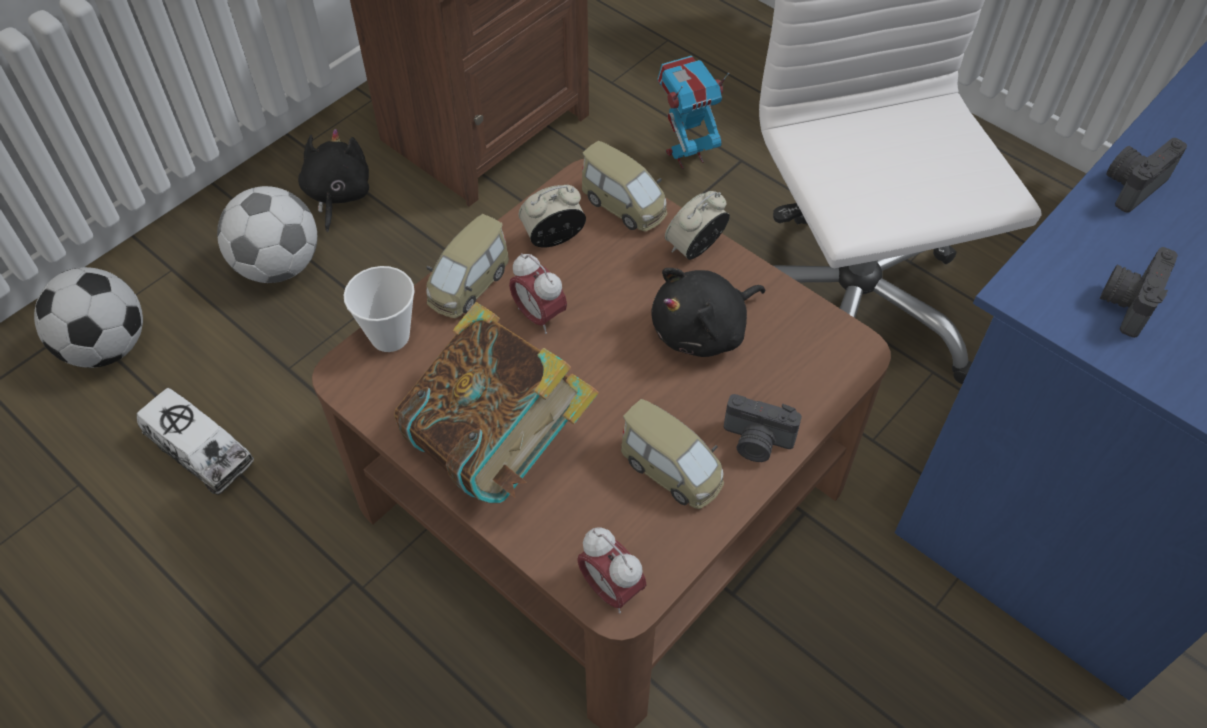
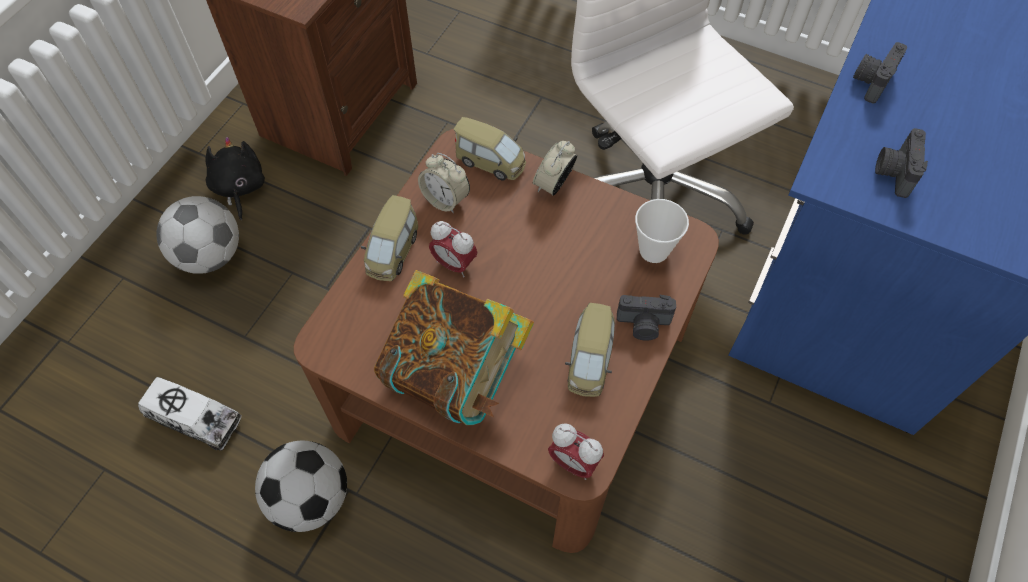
camera: 15 degrees left, 5 degrees up
football [34,267,143,368] -> football moved to [255,440,347,532]
cup [344,266,415,352] -> cup moved to [635,199,689,263]
alarm clock [518,185,586,248] -> alarm clock turned 105 degrees counterclockwise [418,153,470,213]
toy car [621,399,724,509] -> toy car turned 75 degrees clockwise [565,303,615,397]
black plush toy [651,268,765,357] -> none
toy robot [657,56,729,169] -> none

